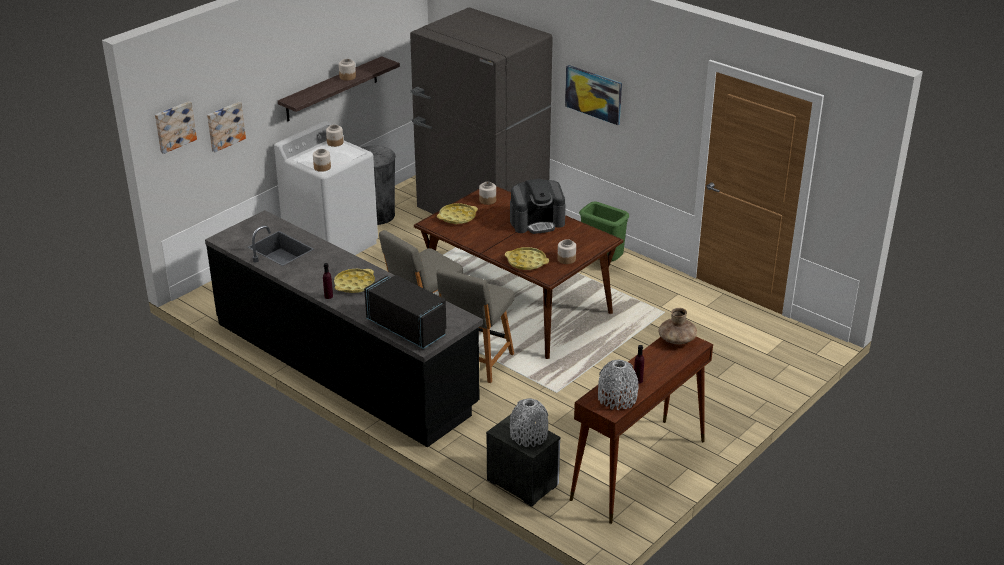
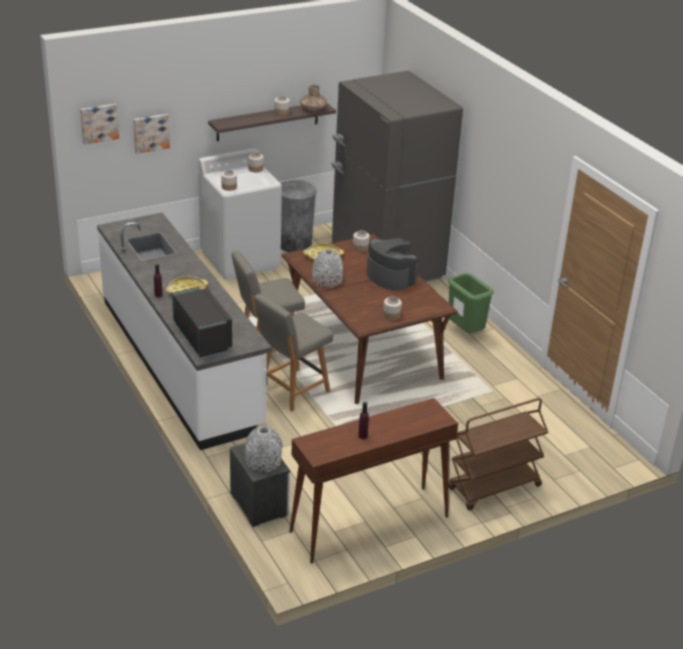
camera: 20 degrees right, 0 degrees up
black counter [205,210,483,447] -> white counter [97,213,272,450]
yellow tray [505,247,549,270] -> none
coffee machine [510,179,566,234] -> coffee machine turned 135 degrees counterclockwise [366,238,418,291]
picture [565,65,622,125] -> none
grey vase [598,359,639,410] -> grey vase moved to [312,249,343,288]
brown vase [659,308,697,344] -> brown vase moved to [300,85,327,111]
none -> brown cart [448,398,548,510]

